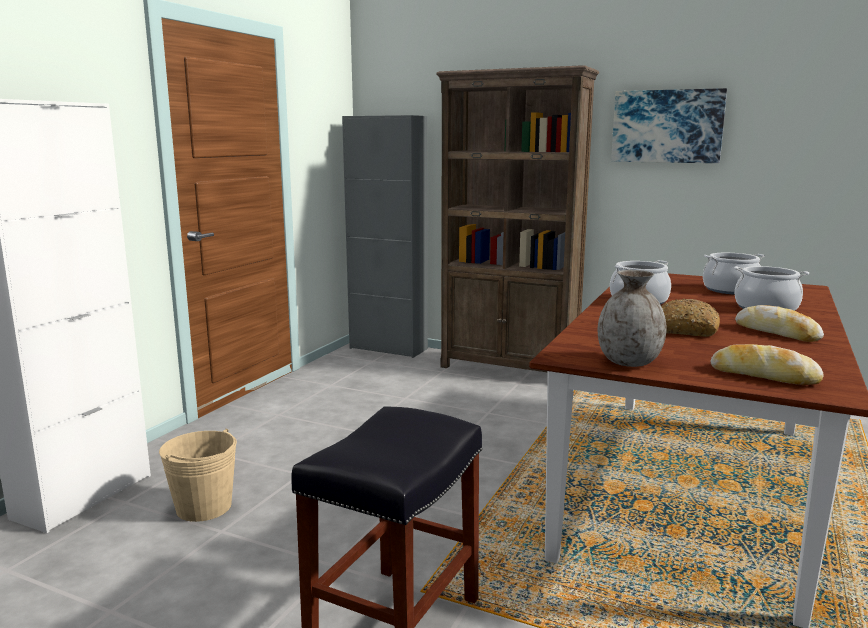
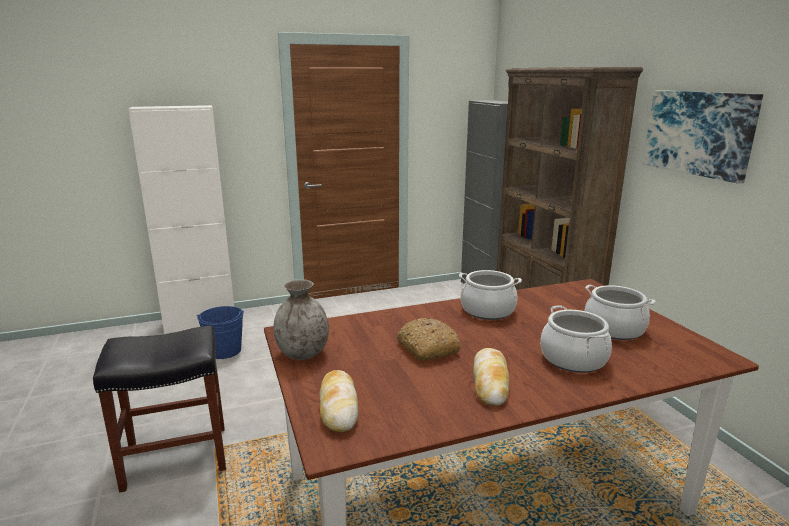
camera: 45 degrees right, 5 degrees up
beige bucket [159,429,237,522] -> blue bucket [197,306,244,359]

